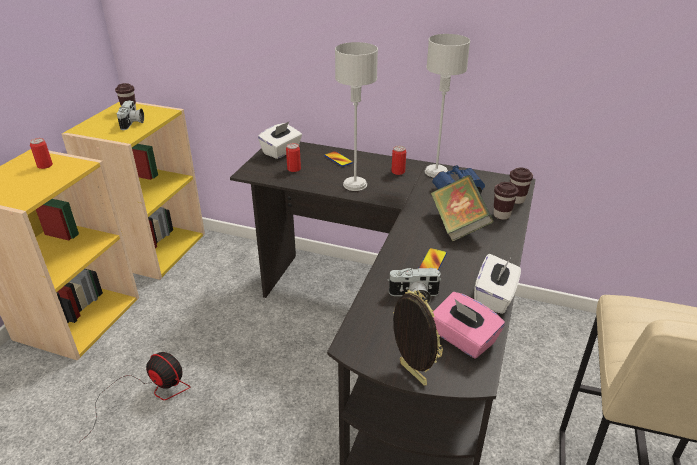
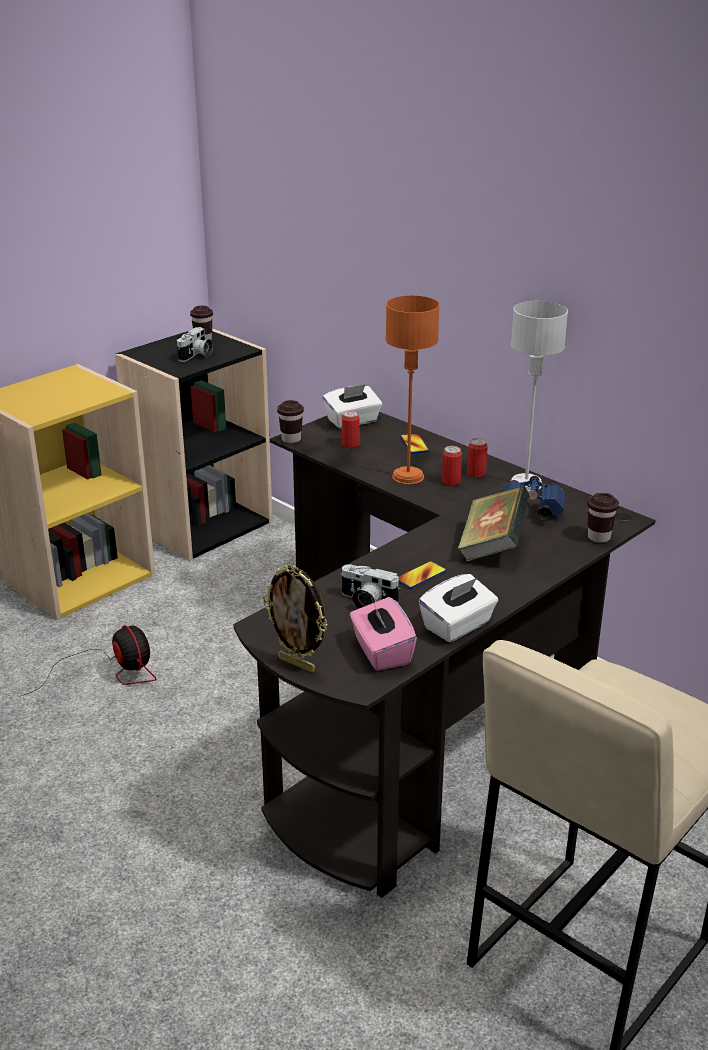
camera: 25 degrees right, 5 degrees down
can [30,138,53,169] -> can moved to [442,446,462,486]
yellow bookcase [61,102,205,280] -> black bookcase [115,328,273,561]
grey table lamp [335,42,378,191] -> orange table lamp [386,296,440,484]
picture frame [393,290,443,386] -> picture frame turned 135 degrees clockwise [263,564,327,673]
brown cup [493,182,519,220] -> brown cup moved to [277,400,304,443]

